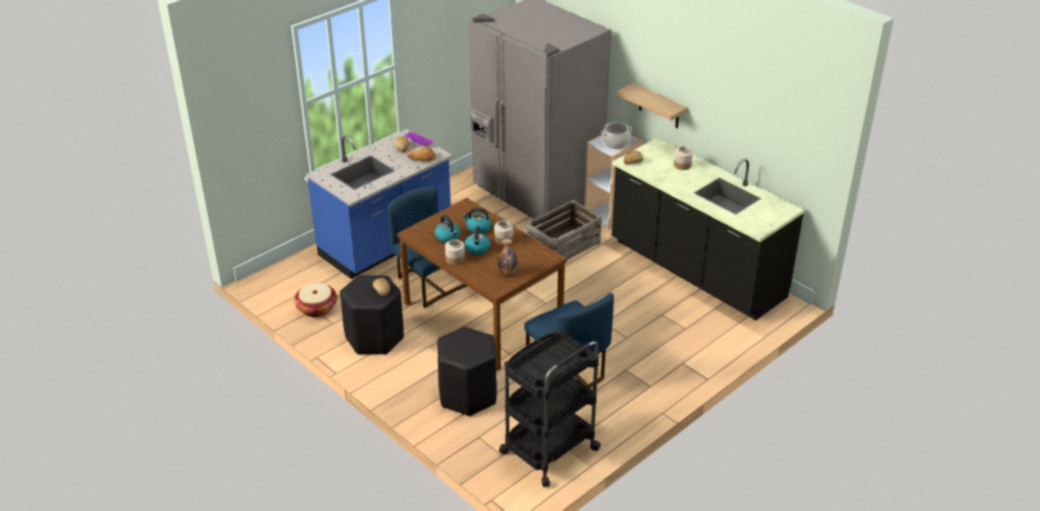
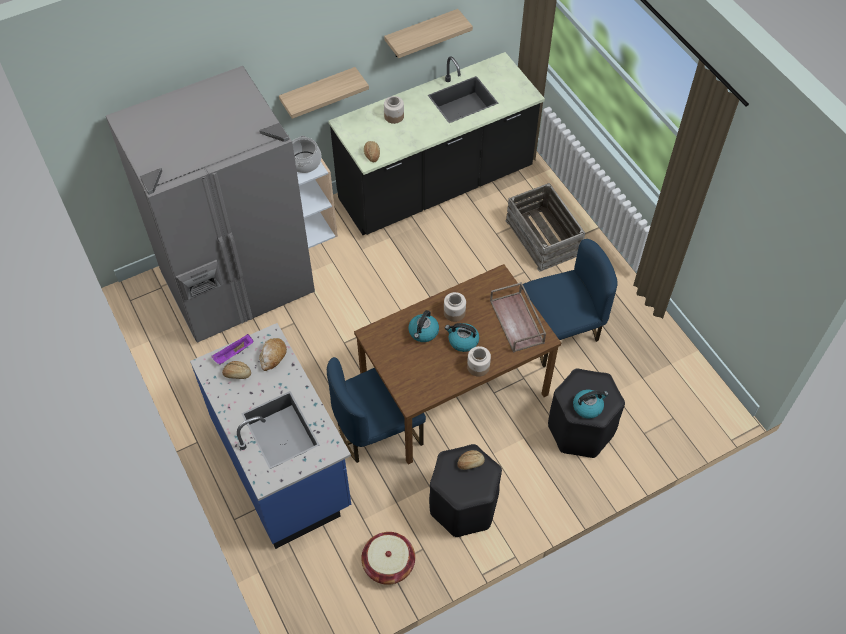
camera: 75 degrees left, 20 degrees up
kettle [435,215,461,243] -> kettle moved to [573,390,609,419]
bottle [498,239,518,276] -> brown tray [490,282,546,353]
black cart [499,330,601,487] -> none
crate [526,200,602,260] -> crate moved to [506,183,585,272]
none -> shelf [384,9,473,58]

